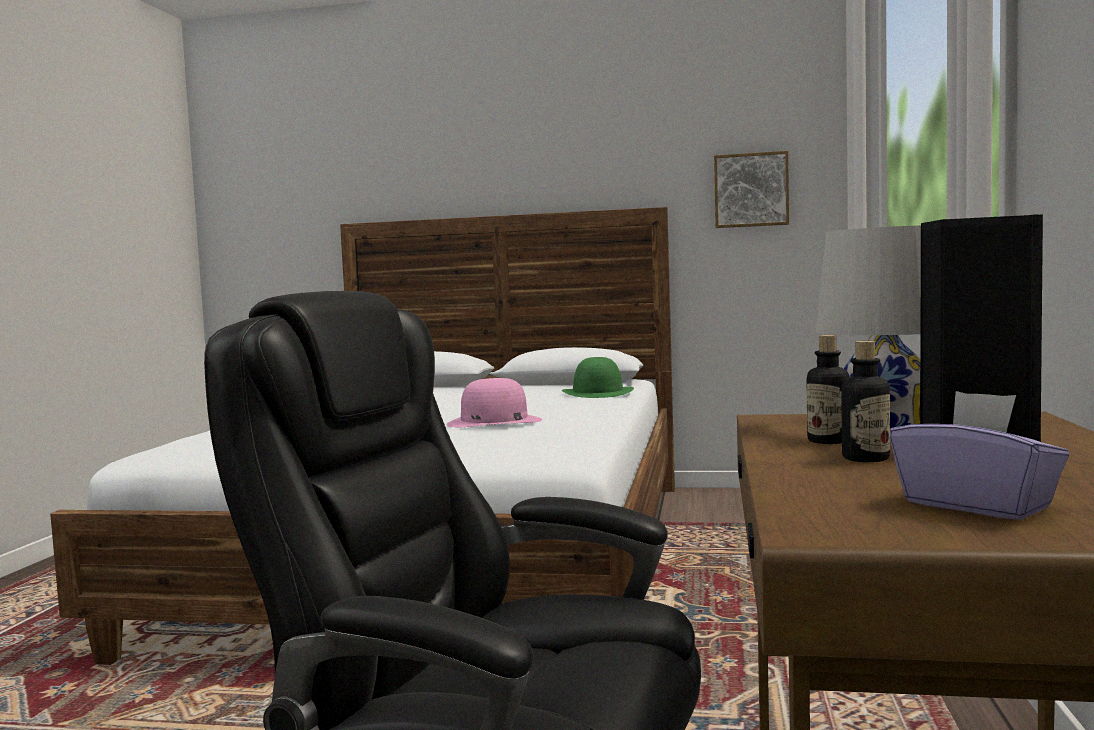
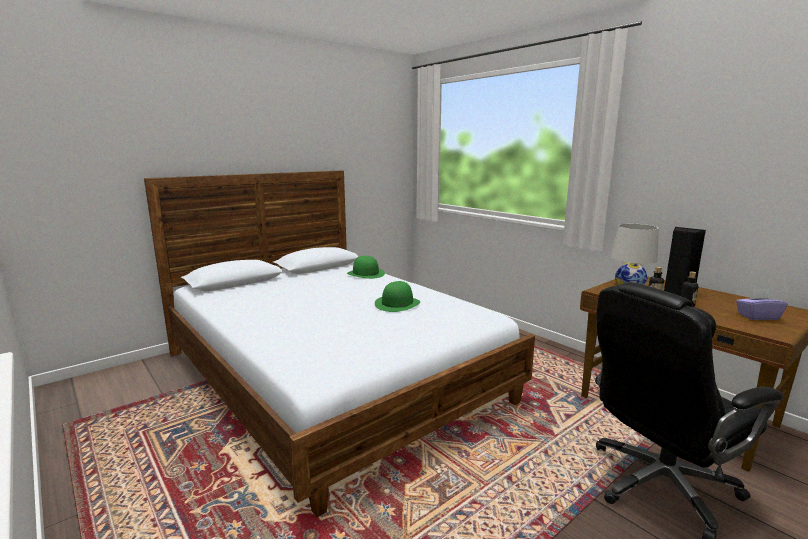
camera: 50 degrees left, 10 degrees up
pink hat [446,378,542,427] -> green hat [375,281,420,312]
picture [714,151,789,228] -> none

